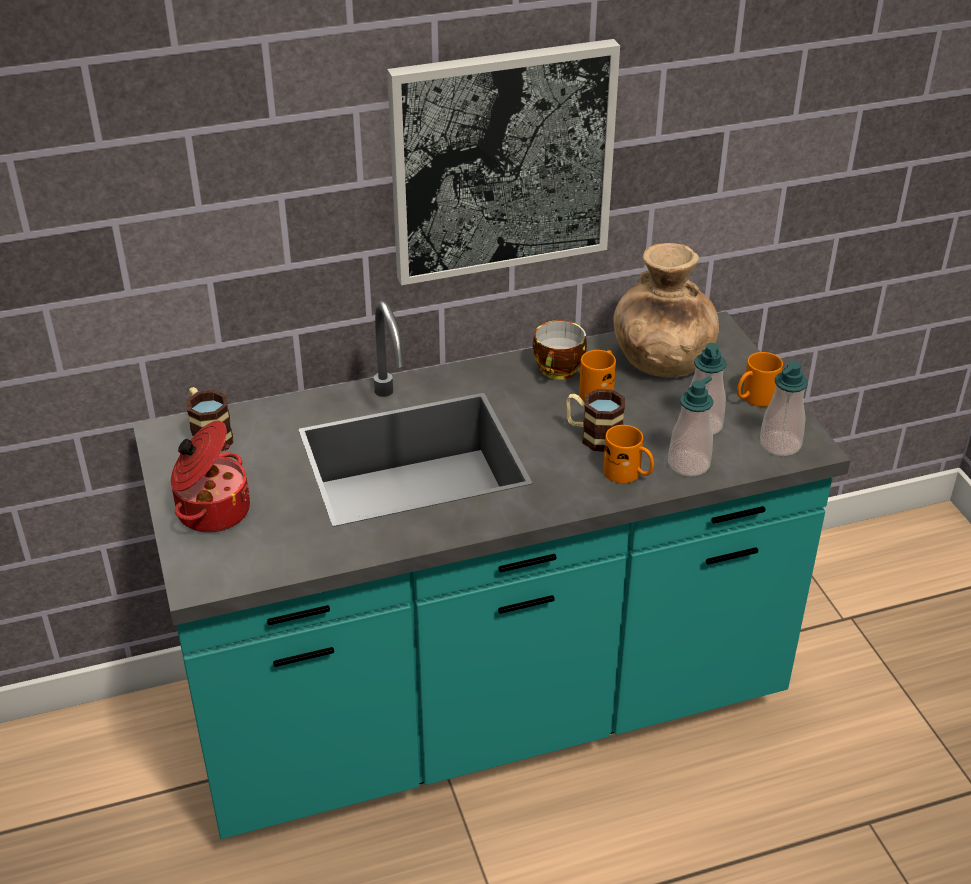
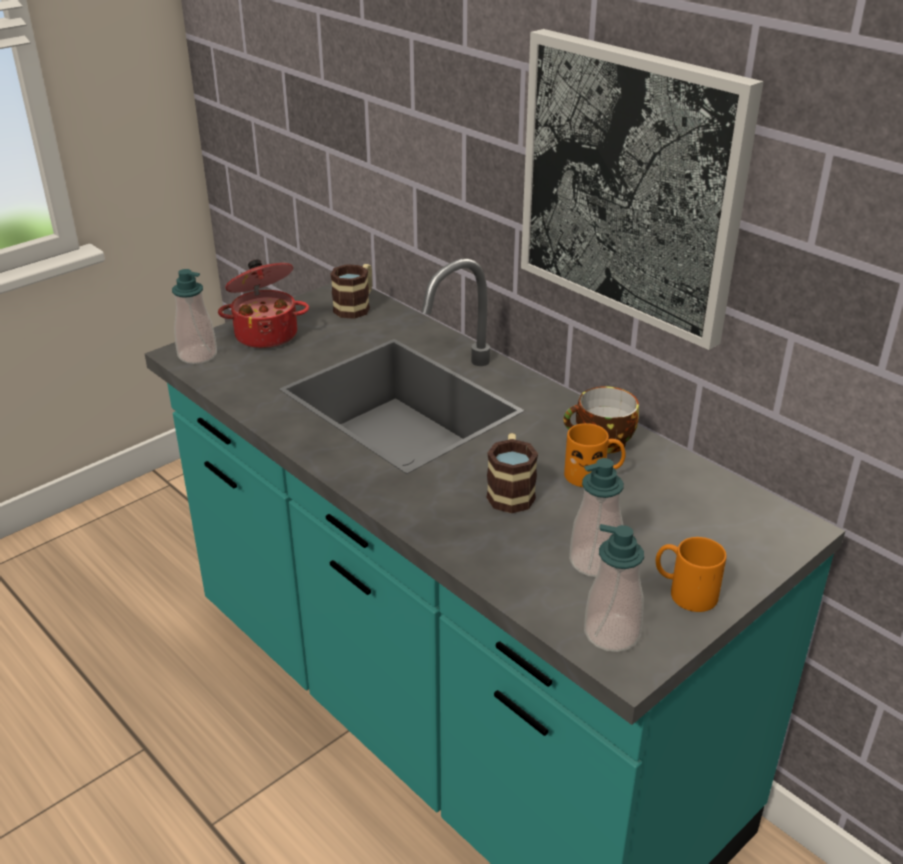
camera: 65 degrees right, 5 degrees down
orange mug [603,425,654,483] -> none
brown vase [614,243,719,377] -> none
soap dispenser [668,376,714,477] -> soap dispenser moved to [172,269,217,364]

